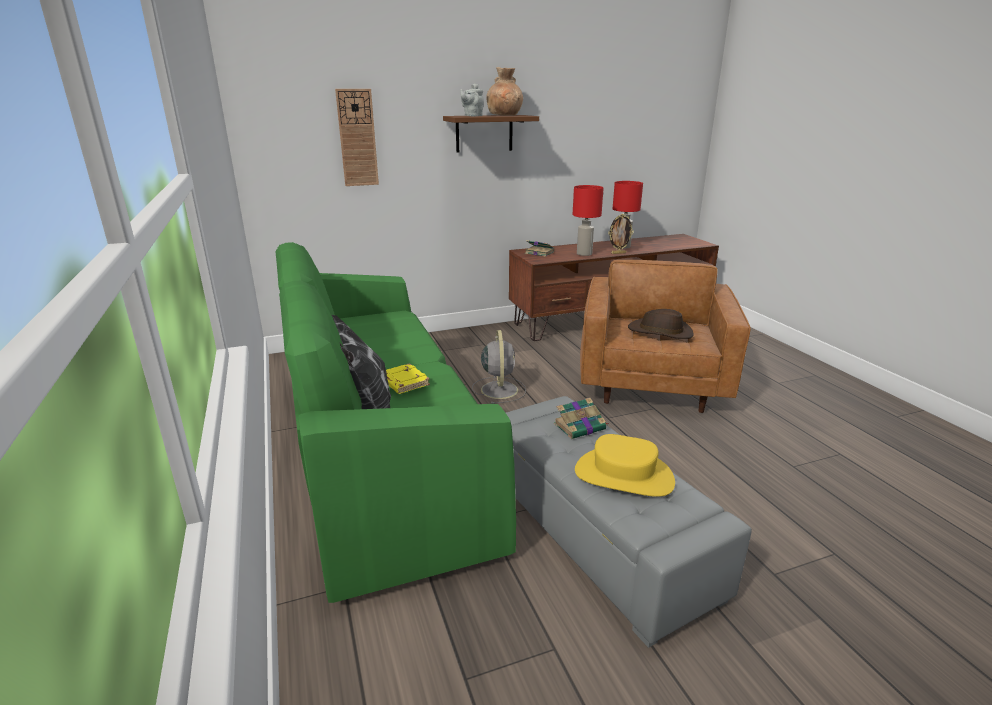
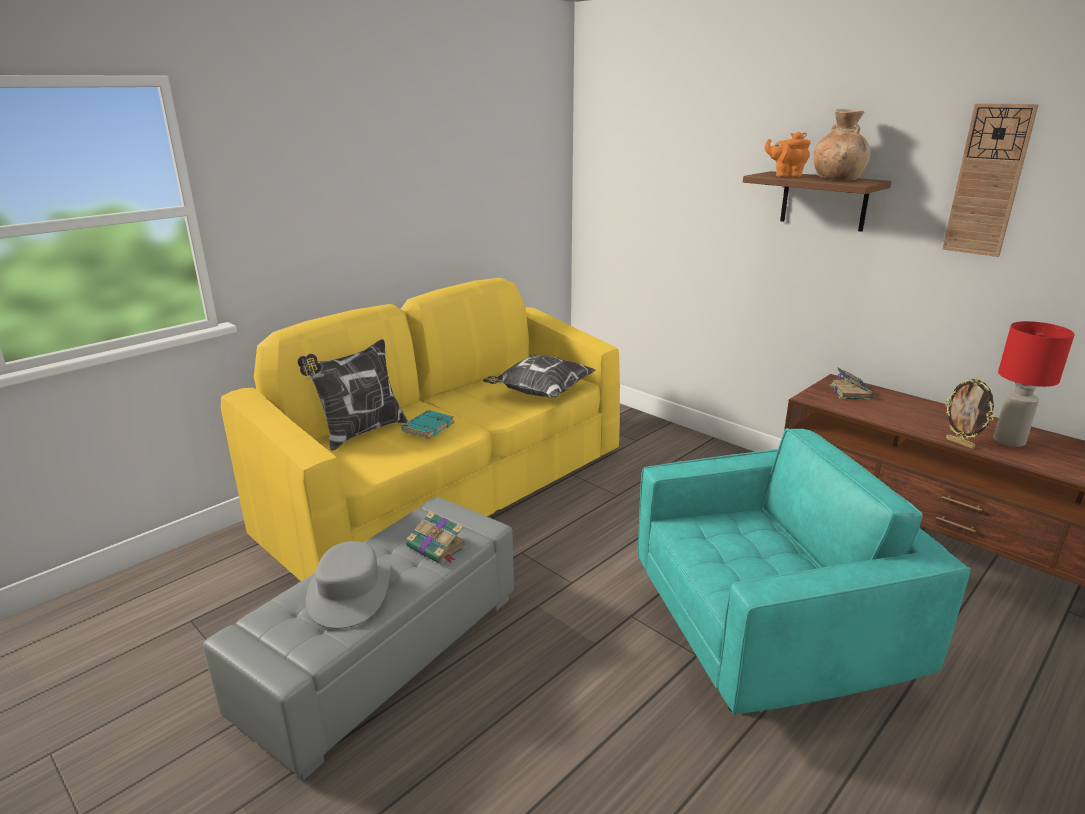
camera: 65 degrees right, 0 degrees up
green sofa [275,242,516,603] -> yellow sofa [221,278,620,581]
wall clock [335,89,379,186] -> wall clock moved to [942,103,1039,257]
yellow book [386,363,430,394] -> turquoise book [401,410,454,439]
grey teapot [460,84,484,116] -> orange teapot [764,132,811,177]
grey fan [472,330,526,404] -> none
red table lamp [572,185,604,256] -> none
yellow hat [575,434,675,497] -> grey hat [306,541,391,629]
brown armchair [580,260,751,413] -> turquoise armchair [638,428,971,715]
brown hat [628,309,694,339] -> none
none -> pillow [483,355,596,398]

